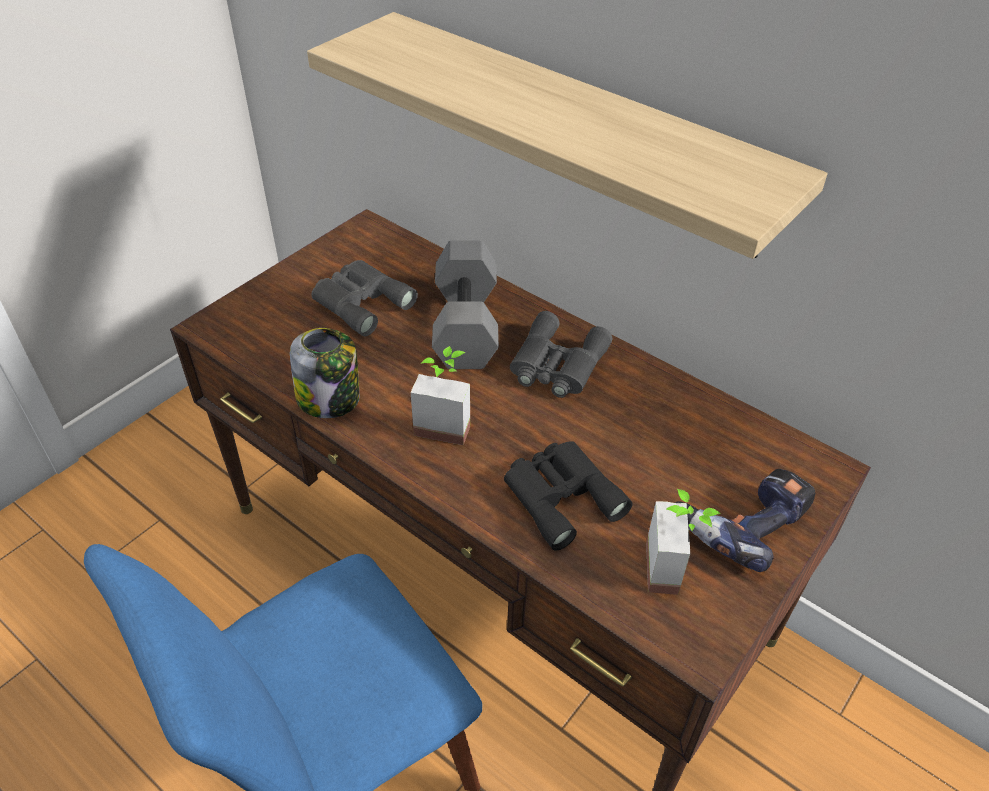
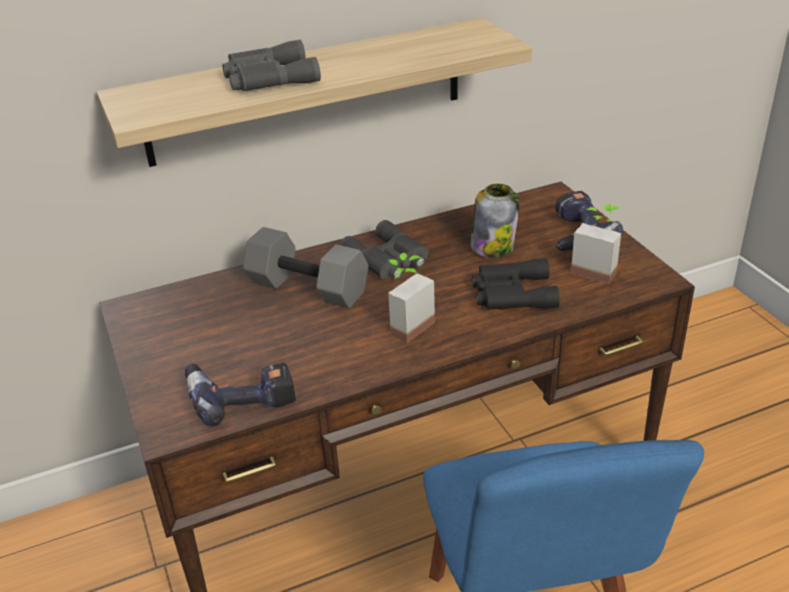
camera: 60 degrees left, 10 degrees down
jar [290,328,359,418] -> jar moved to [470,184,520,258]
grey binoculars [311,260,418,336] -> grey binoculars moved to [222,40,321,91]
none -> power drill [185,363,296,426]

